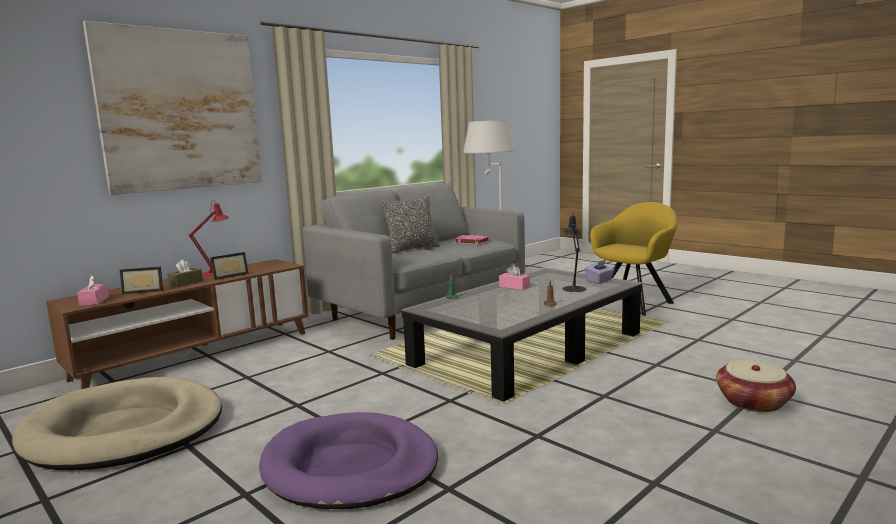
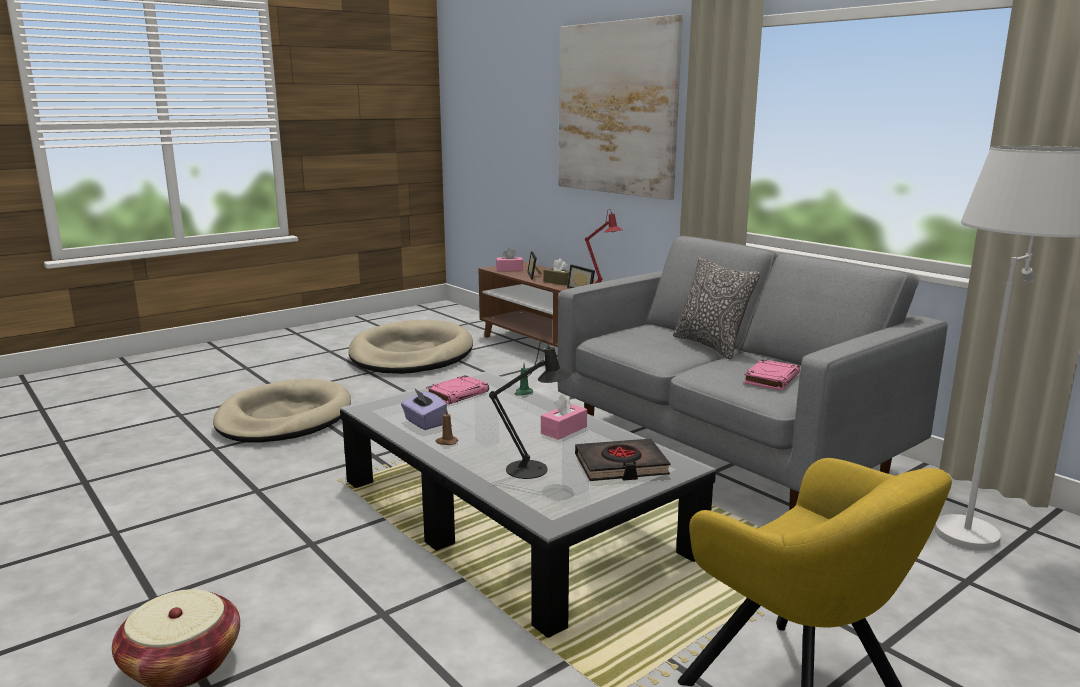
camera: 95 degrees right, 5 degrees up
purple dog bed [259,412,438,510] -> beige dog bed [213,379,351,443]
purple tissue box [585,260,614,284] -> purple tissue box moved to [401,389,447,430]
none -> pink book [426,375,489,404]
none -> black book [575,439,671,481]

